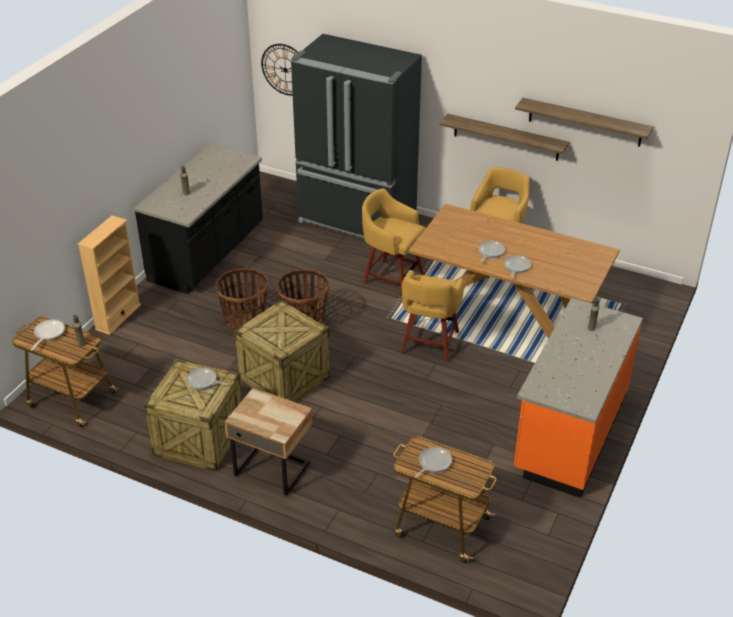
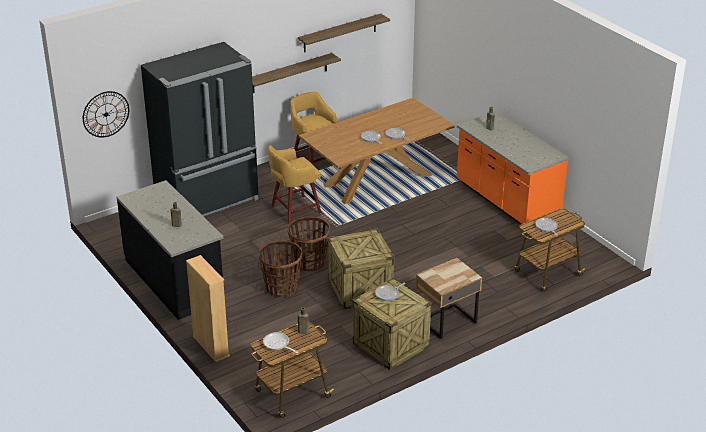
camera: 60 degrees left, 5 degrees down
yellow stool [401,270,464,362] -> none

